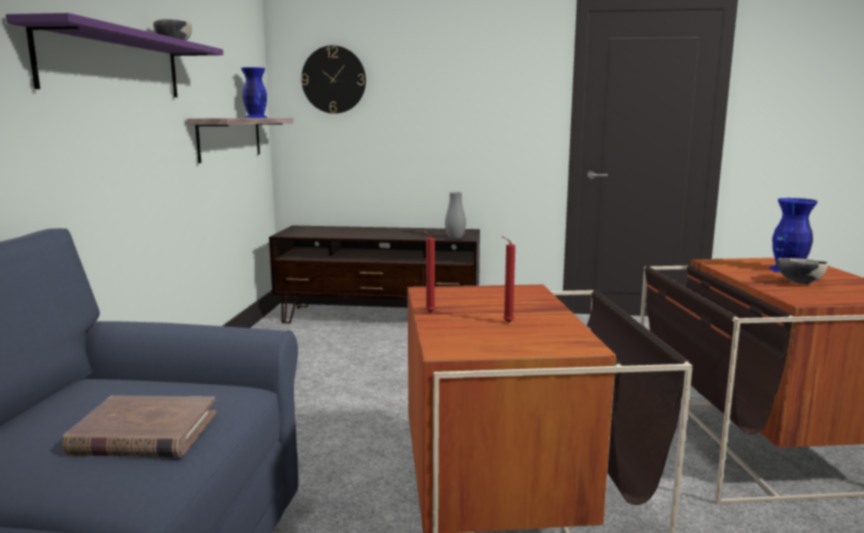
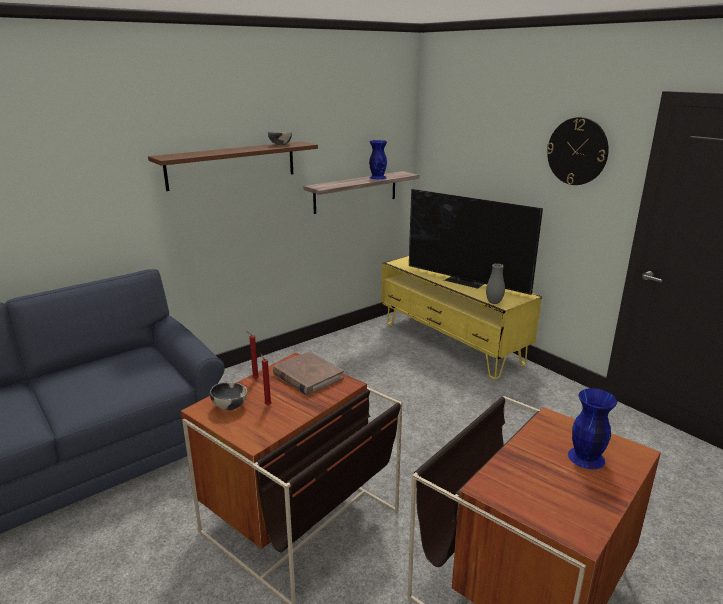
camera: 45 degrees right, 10 degrees up
purple shelf [6,13,223,97] -> brown shelf [148,141,318,191]
brown book [62,395,216,457] -> brown book moved to [273,351,344,396]
brown tv stand [269,225,480,323] -> yellow tv stand [381,256,542,380]
wall clock [301,45,366,114] -> wall clock moved to [547,117,609,185]
bowl [777,258,828,284] -> bowl moved to [210,382,247,410]
none -> television [409,189,543,295]

